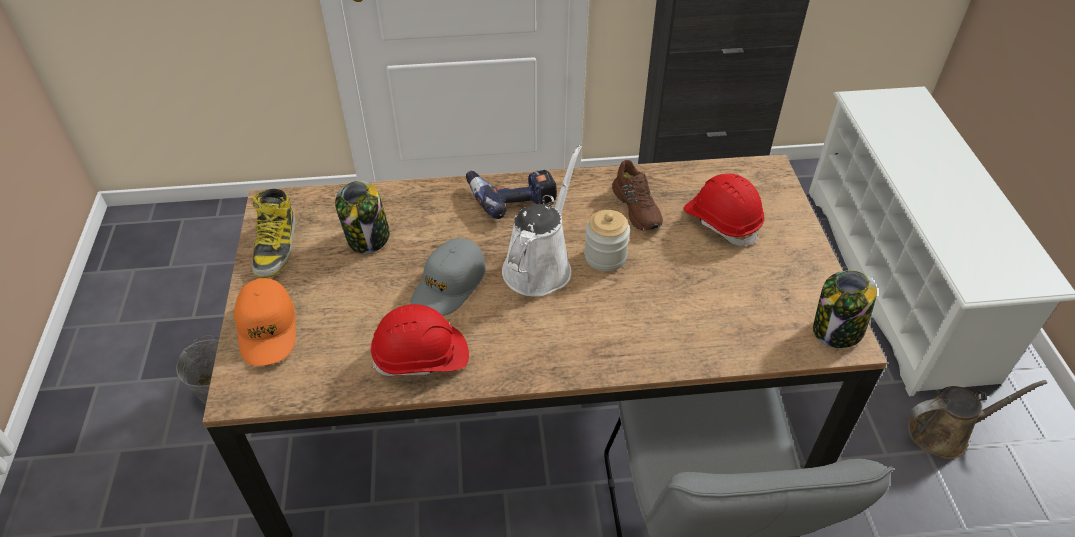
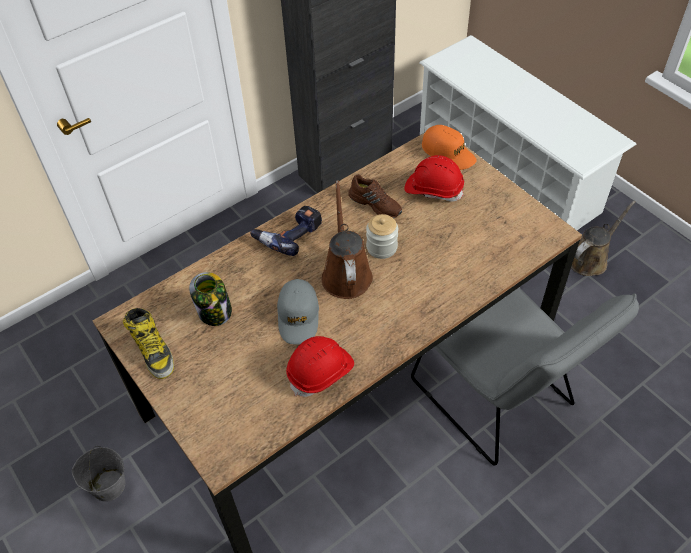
camera: 30 degrees left, 5 degrees up
orange cap [234,278,296,366] -> orange cap moved to [422,125,477,170]
white watering can [502,145,582,297] -> brown watering can [321,180,373,299]
jar [813,270,877,348] -> none

